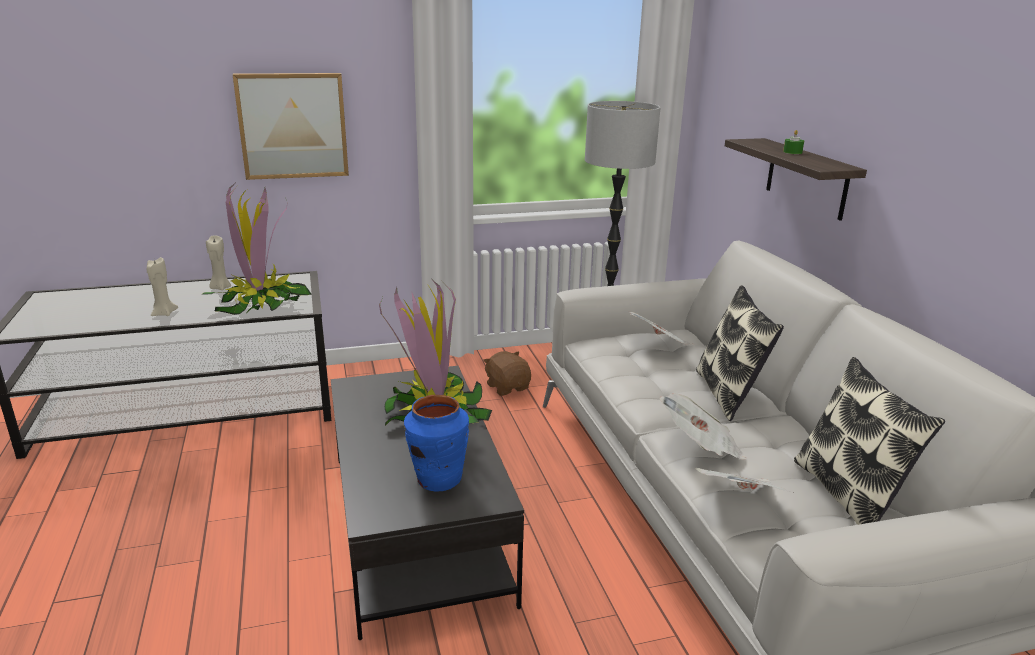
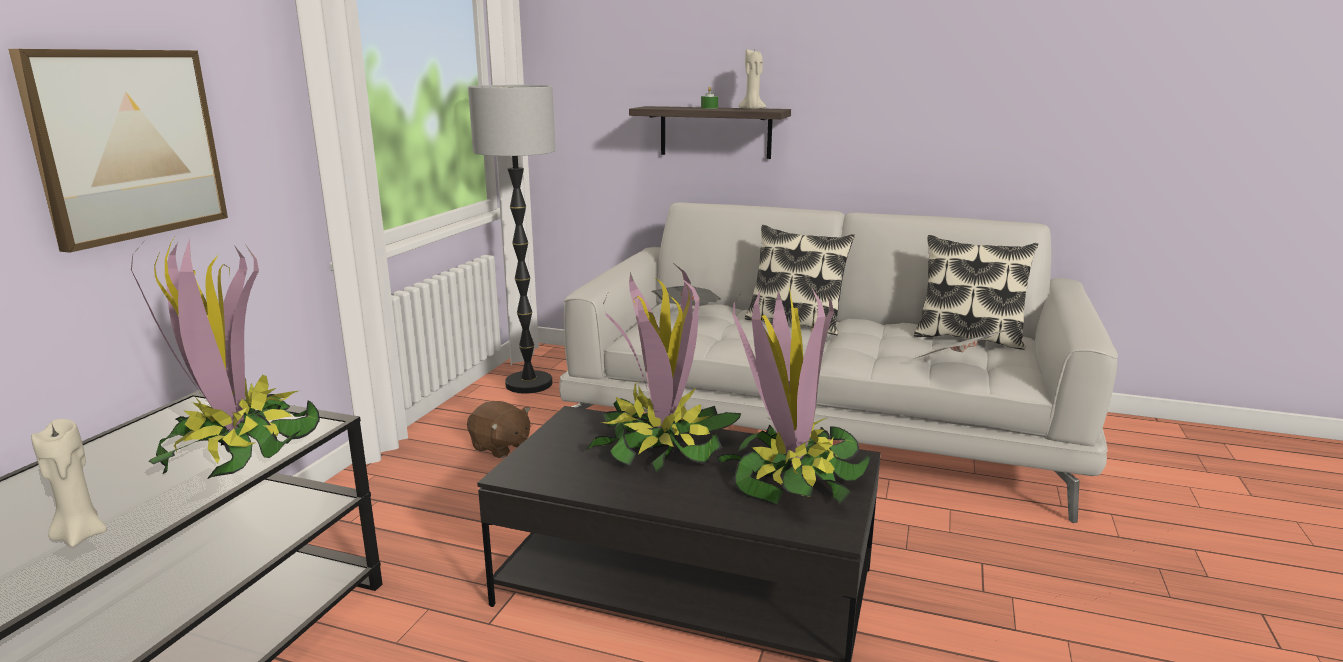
camera: 55 degrees left, 5 degrees down
beige candle [206,235,231,290] -> beige candle moved to [739,48,767,109]
blue vase [404,395,469,492] -> potted plant [717,287,871,507]
brown plush toy [483,351,531,396] -> brown plush toy turned 150 degrees counterclockwise [467,401,530,458]
newspaper [660,394,746,459] -> none

